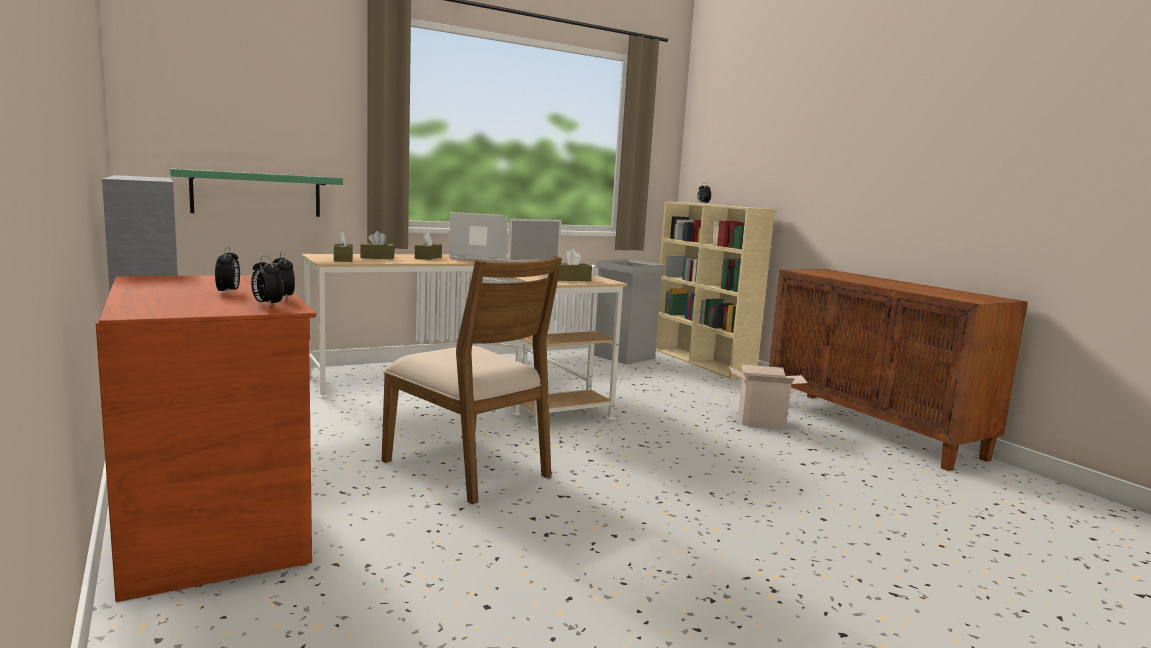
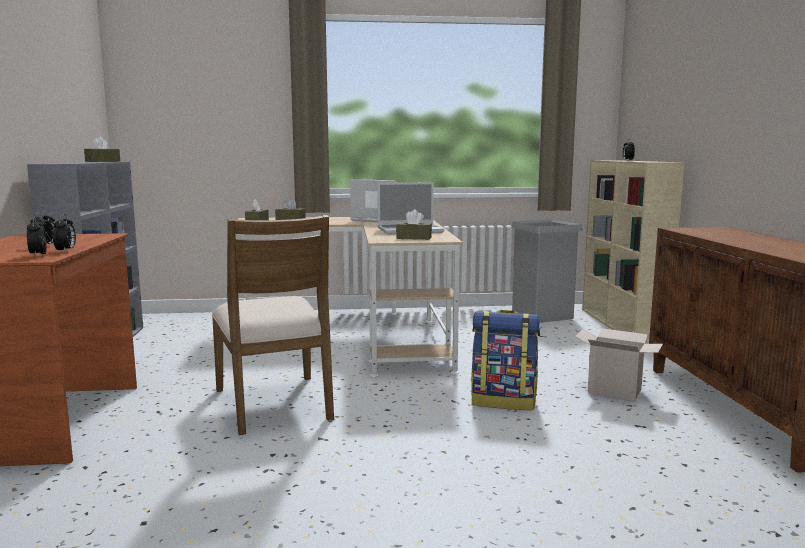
camera: 25 degrees right, 0 degrees up
green shelf [170,169,343,217] -> none
brown tissue box [415,232,442,260] -> brown tissue box moved to [84,136,120,162]
none -> backpack [471,310,540,410]

